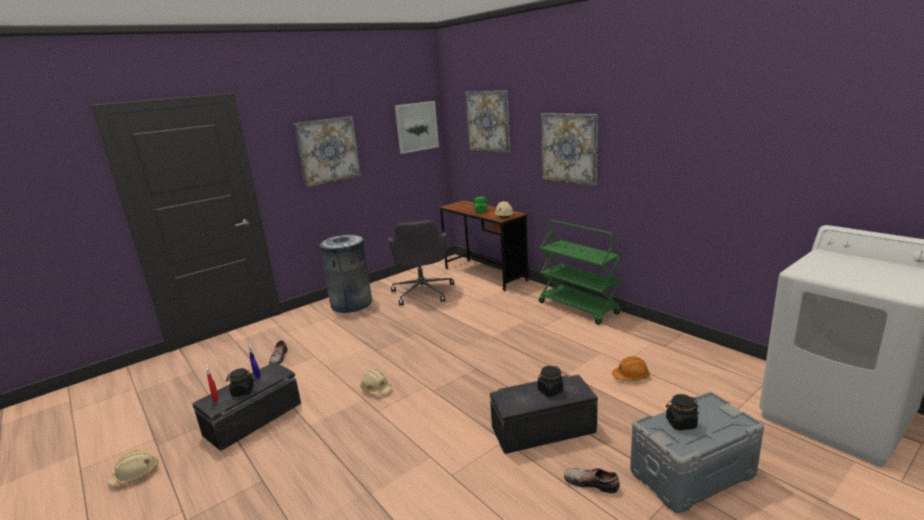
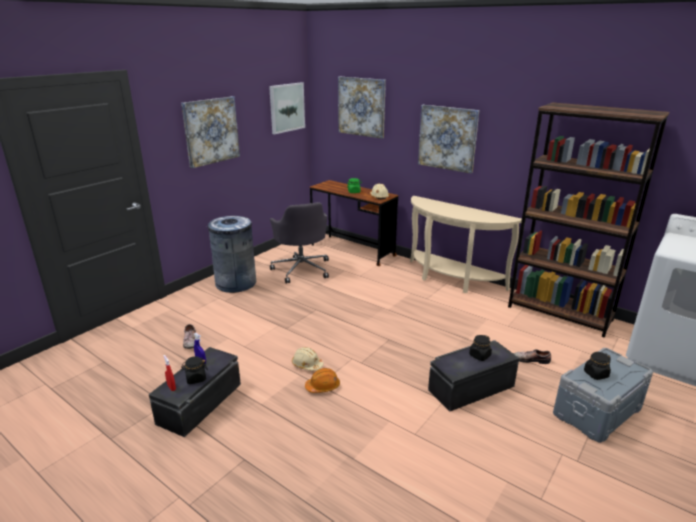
camera: 15 degrees left, 5 degrees up
beige hard hat [108,450,158,486] -> none
green cart [539,220,622,325] -> beige console table [410,196,522,293]
shoe [564,468,620,493] -> shoe moved to [514,349,551,364]
orange hard hat [612,356,650,381] -> orange hard hat moved to [305,368,340,393]
none -> brown bookcase [508,102,669,338]

